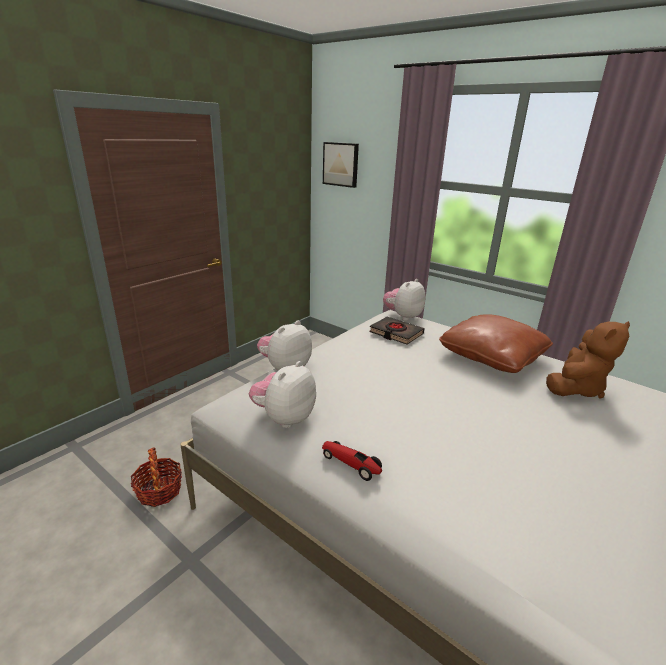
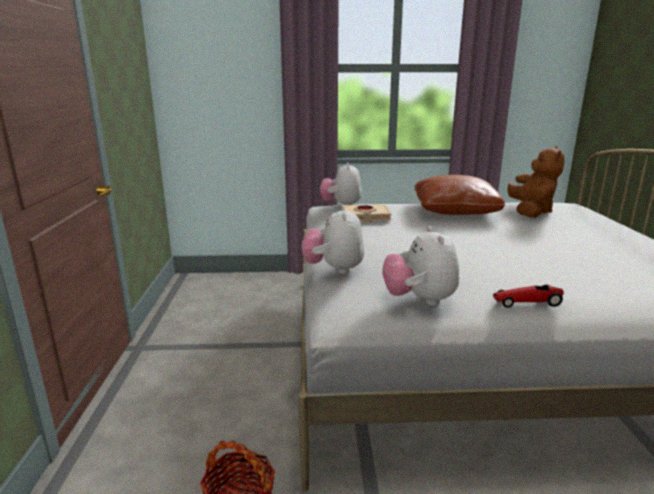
camera: 40 degrees left, 5 degrees down
picture [323,142,359,188] -> none
black book [369,317,425,344] -> beige book [341,205,391,222]

